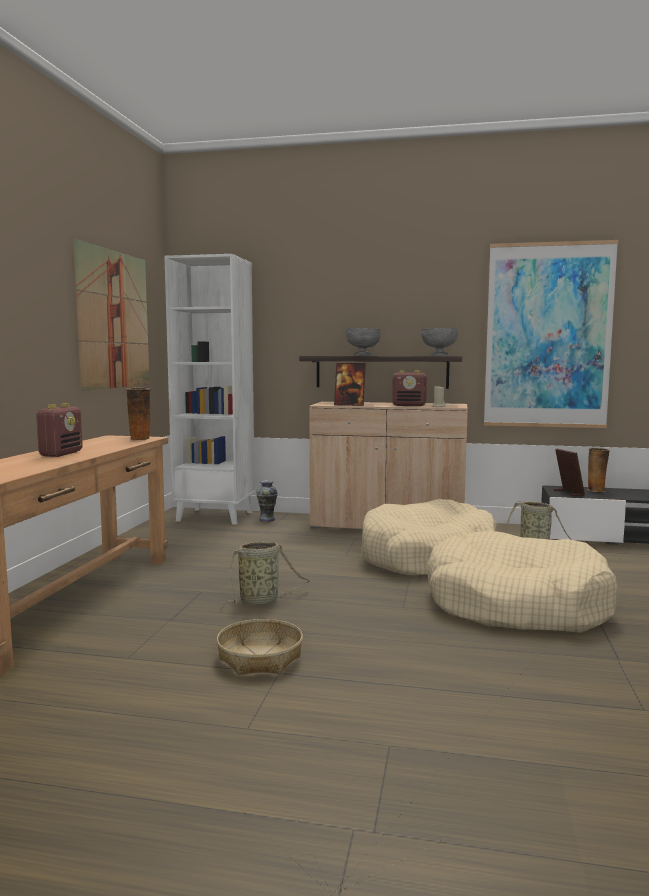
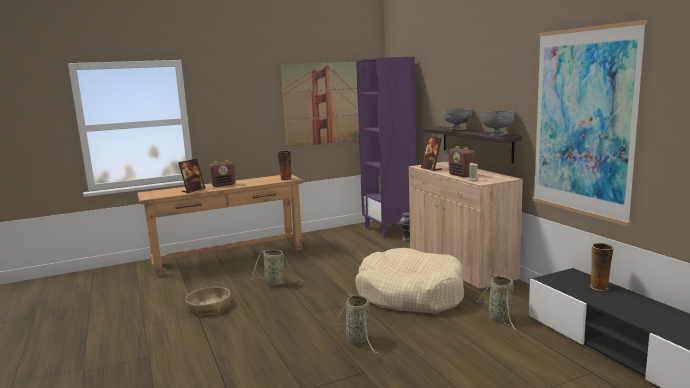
camera: 55 degrees right, 5 degrees up
white bookcase [164,254,255,525] -> purple bookcase [356,57,416,239]
beige dog bed [426,531,617,633] -> basket [333,294,378,354]
picture frame [553,449,585,496] -> picture frame moved to [178,159,206,193]

